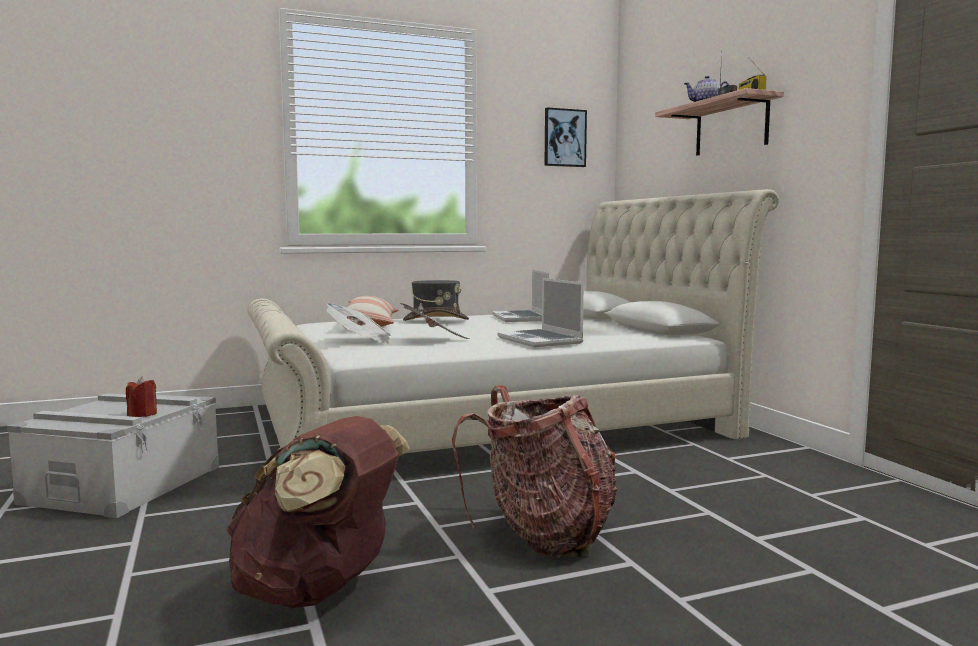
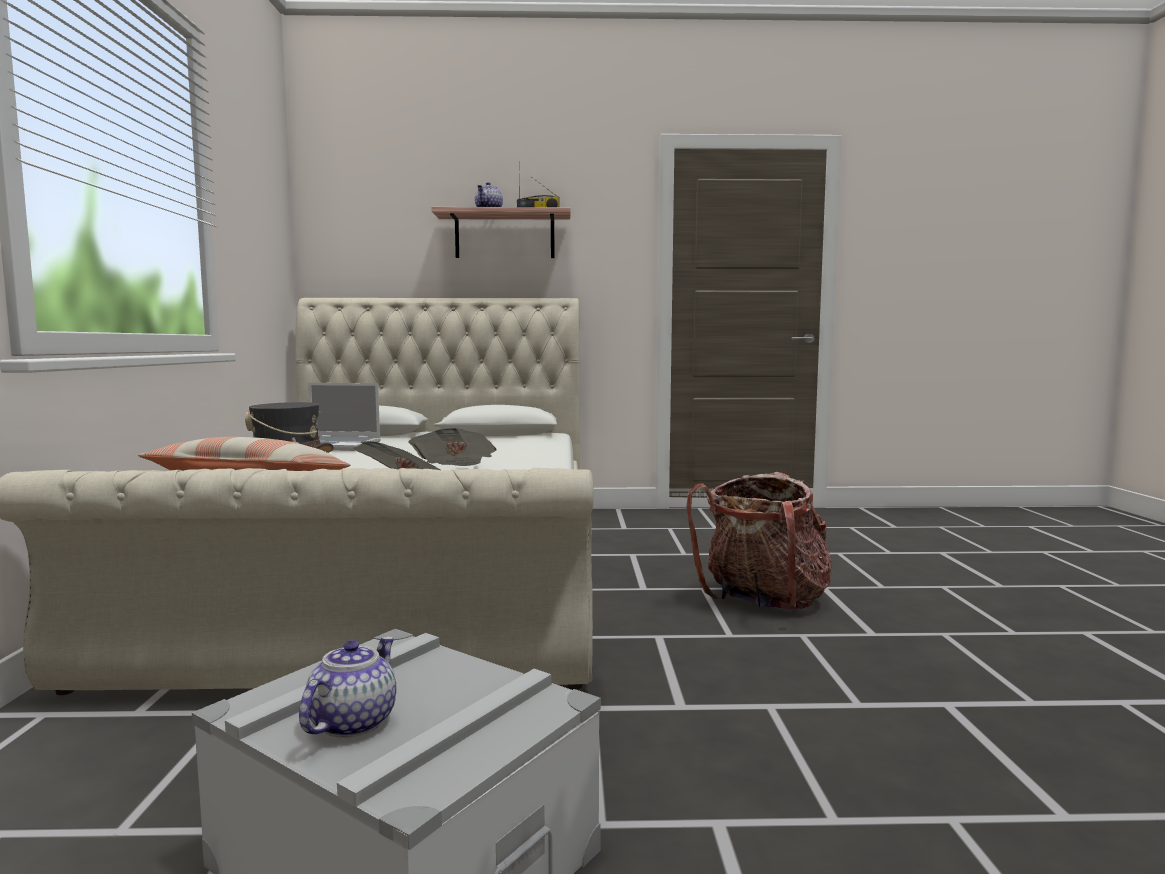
camera: 70 degrees left, 0 degrees up
red candle [126,377,157,417] -> none
brown backpack [227,416,410,608] -> none
laptop [497,278,584,348] -> none
picture [544,107,587,167] -> none
none -> teapot [299,637,396,738]

